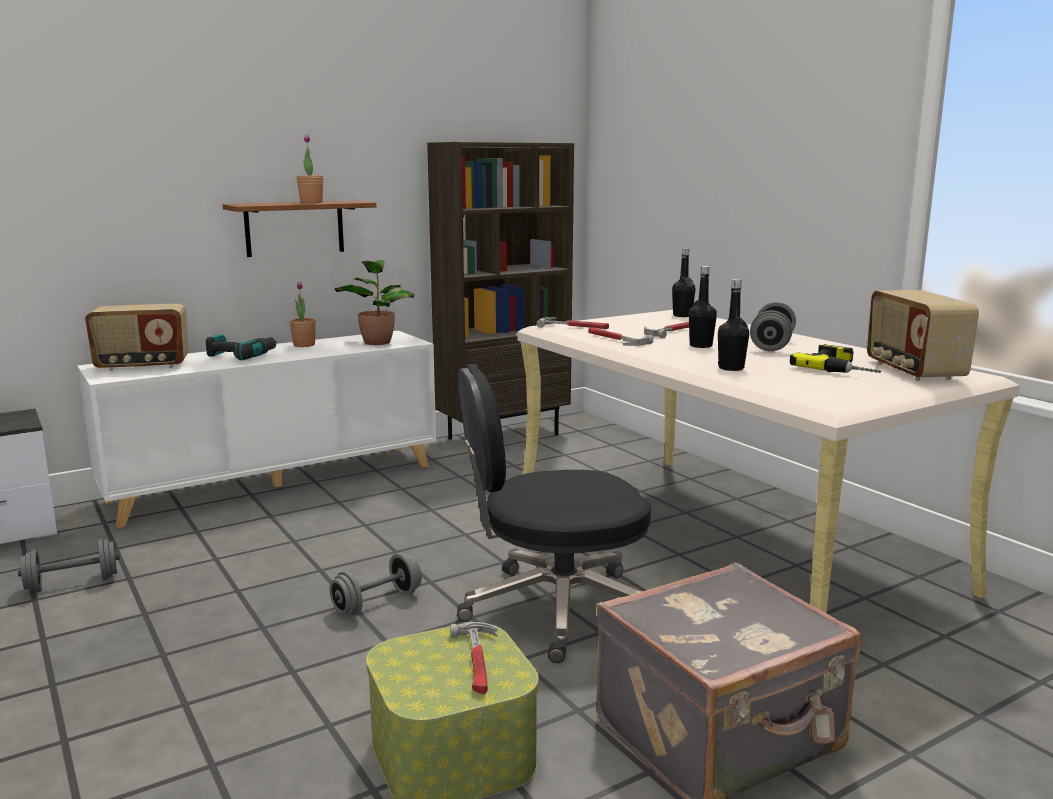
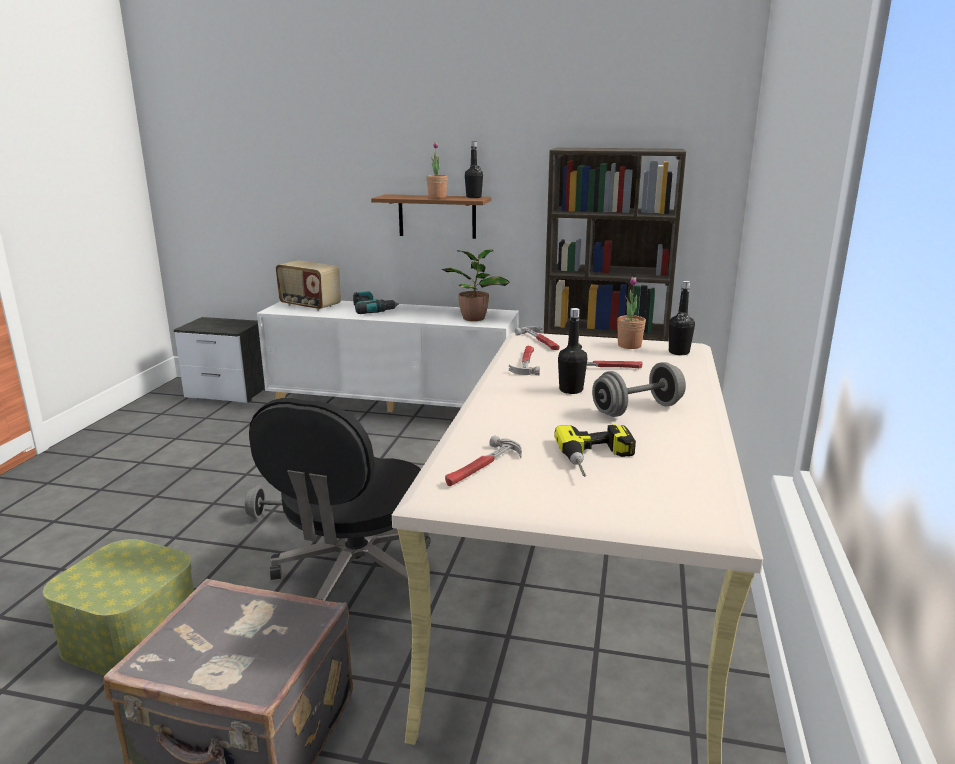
camera: 45 degrees right, 5 degrees up
grey dumbbell [18,538,120,592] -> none
potted plant [290,282,316,347] -> potted plant moved to [617,276,646,349]
hammer [450,622,497,694] -> hammer moved to [445,435,522,486]
black office chair [457,364,651,663] -> black office chair turned 105 degrees counterclockwise [249,398,430,601]
black bottle [718,279,749,371] -> black bottle moved to [465,142,483,198]
radio [867,290,979,381] -> none

